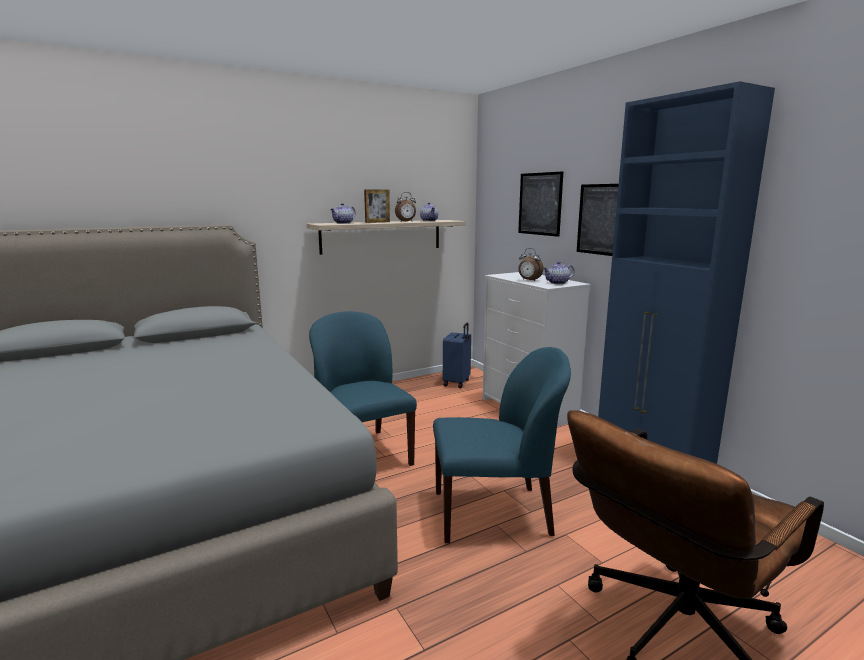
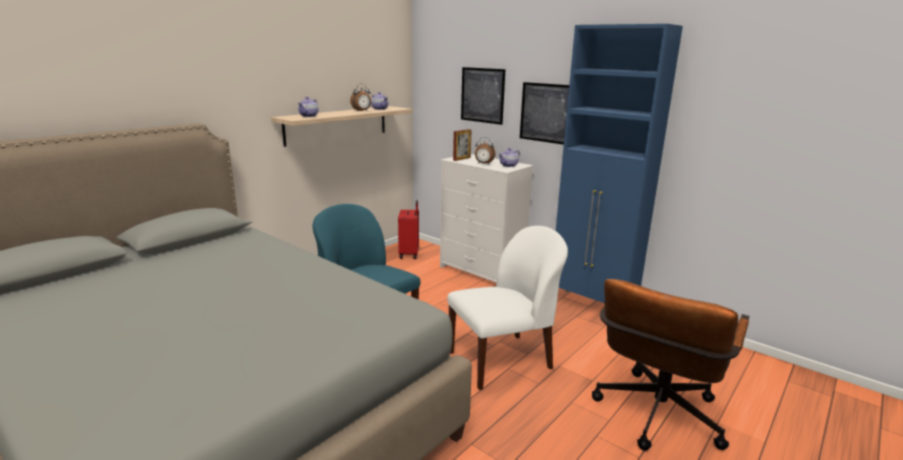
camera: 20 degrees left, 5 degrees up
picture frame [364,189,390,223] -> picture frame moved to [453,129,472,161]
blue chair [433,347,571,543] -> white chair [447,226,568,390]
blue suitcase [443,323,471,388] -> red suitcase [398,200,419,259]

